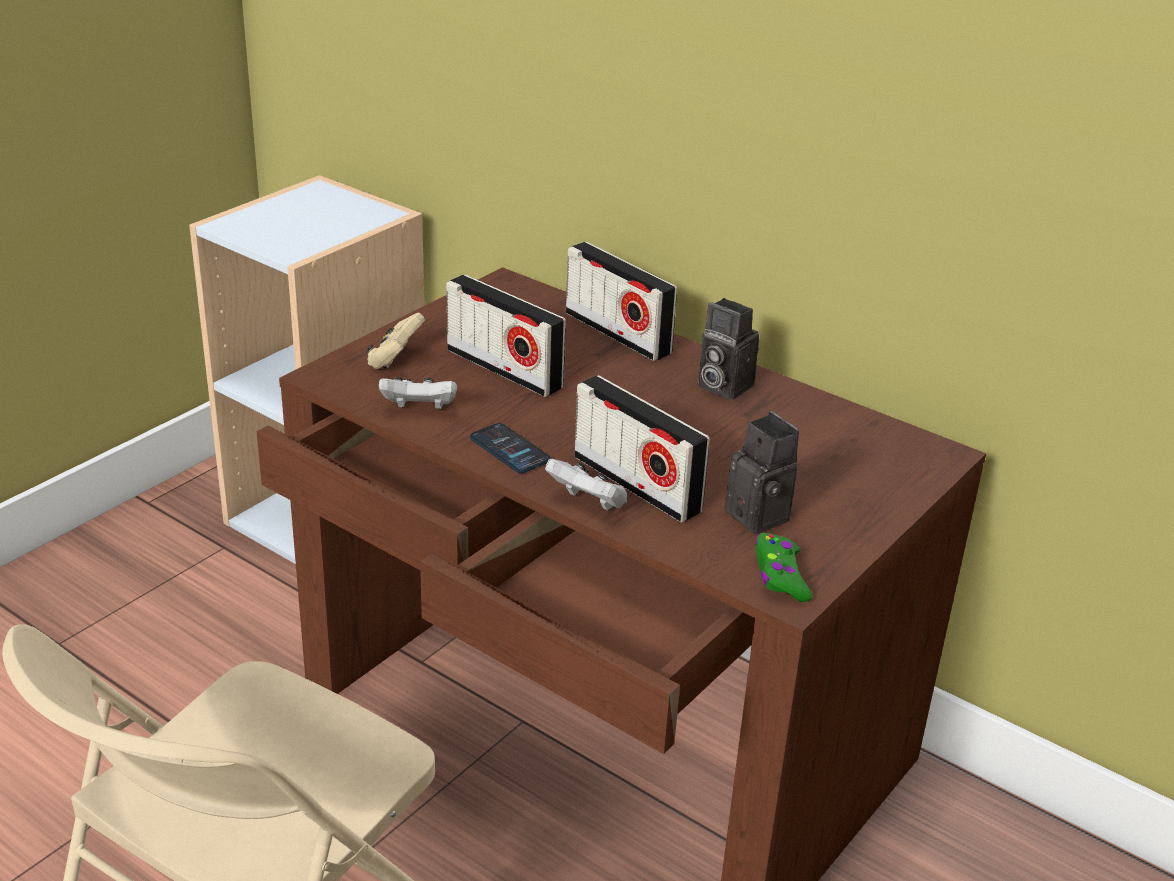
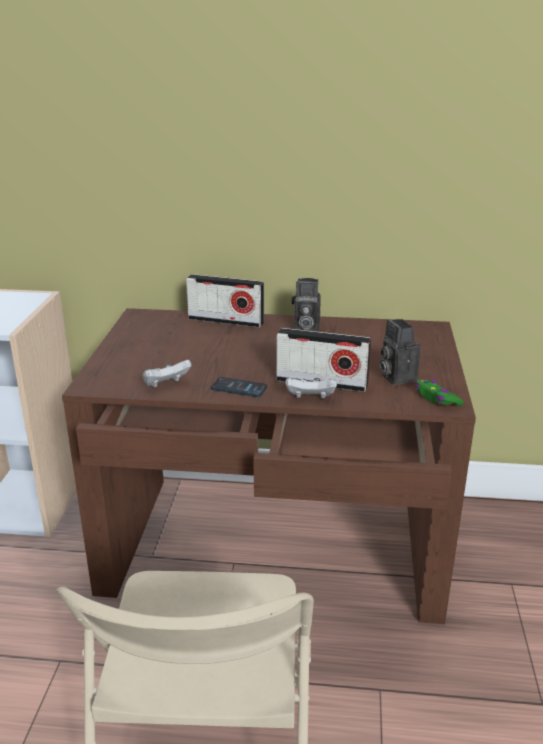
camera: 30 degrees left, 5 degrees down
beige game controller [366,313,425,369] -> none
radio [446,275,566,397] -> none
camera [725,411,799,534] -> camera turned 135 degrees counterclockwise [379,319,420,385]

